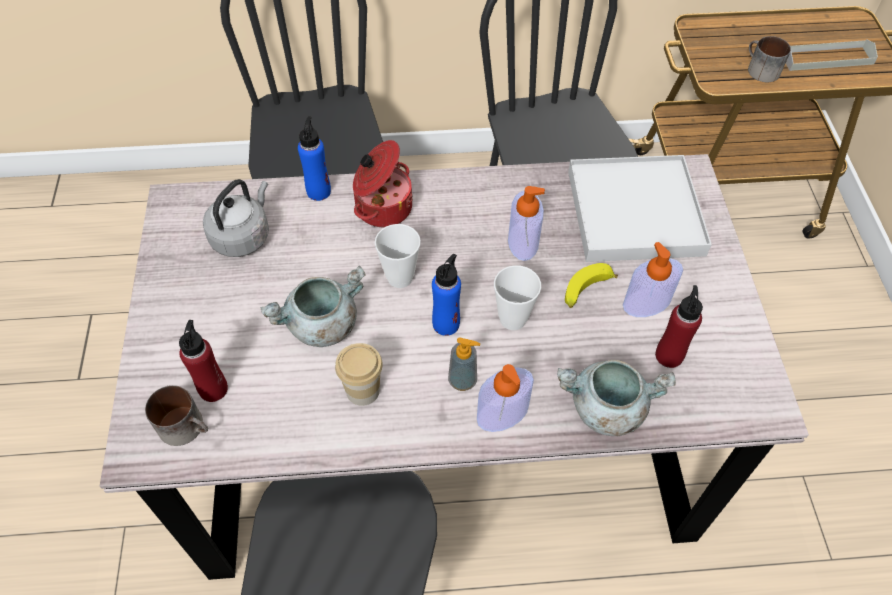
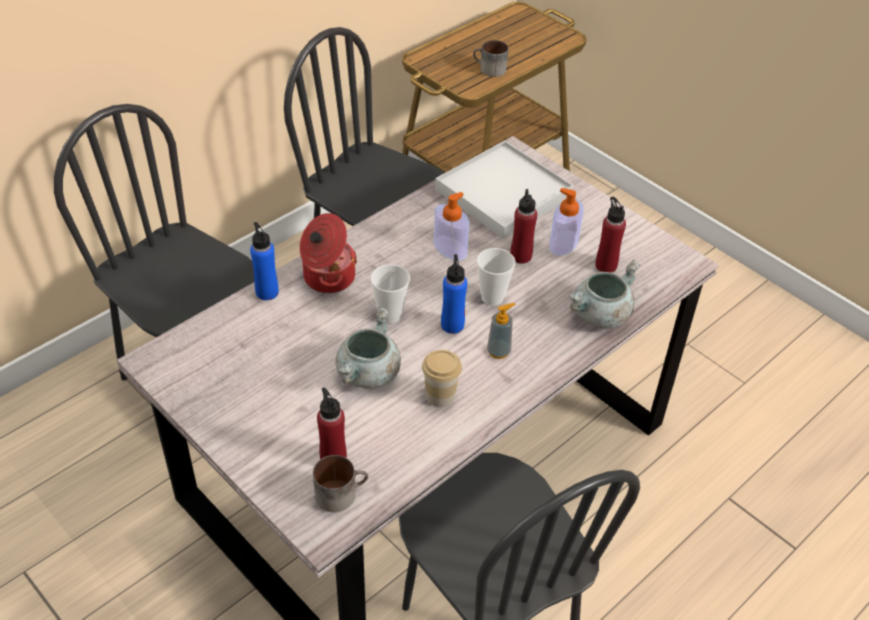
camera: 40 degrees left, 10 degrees down
grey kettle [203,179,269,257] -> none
soap dispenser [477,364,534,432] -> none
banana [565,263,618,308] -> red bottle [510,189,537,264]
grey tray [786,39,878,71] -> none

